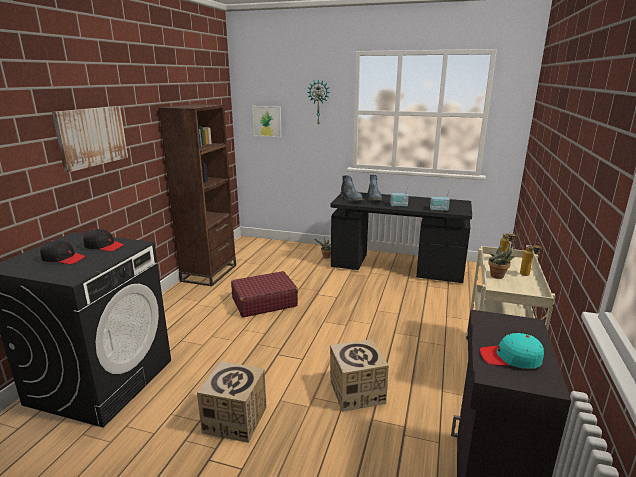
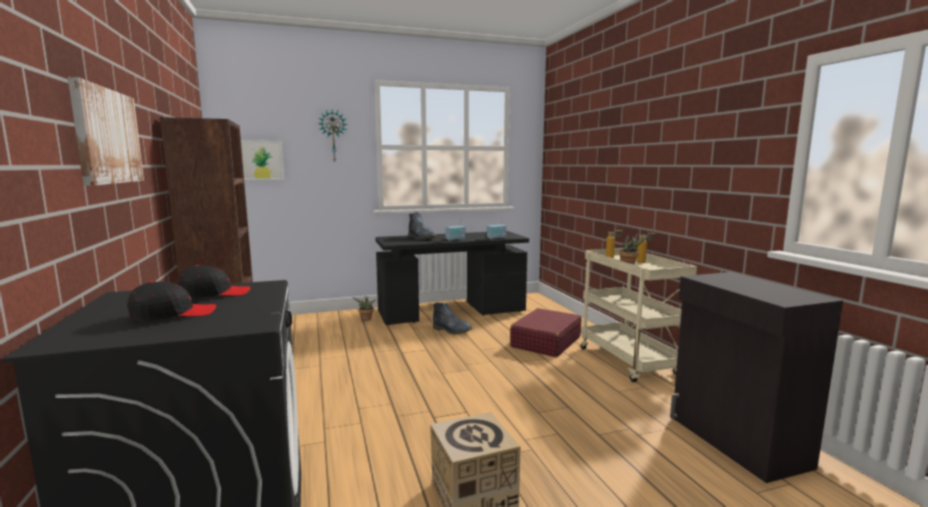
camera: 35 degrees left, 10 degrees down
red suitcase [231,271,298,317] -> red suitcase moved to [510,308,581,357]
cardboard box [330,339,389,412] -> none
boot [340,176,364,202] -> boot moved to [433,303,472,334]
turquoise cap [480,333,544,369] -> none

